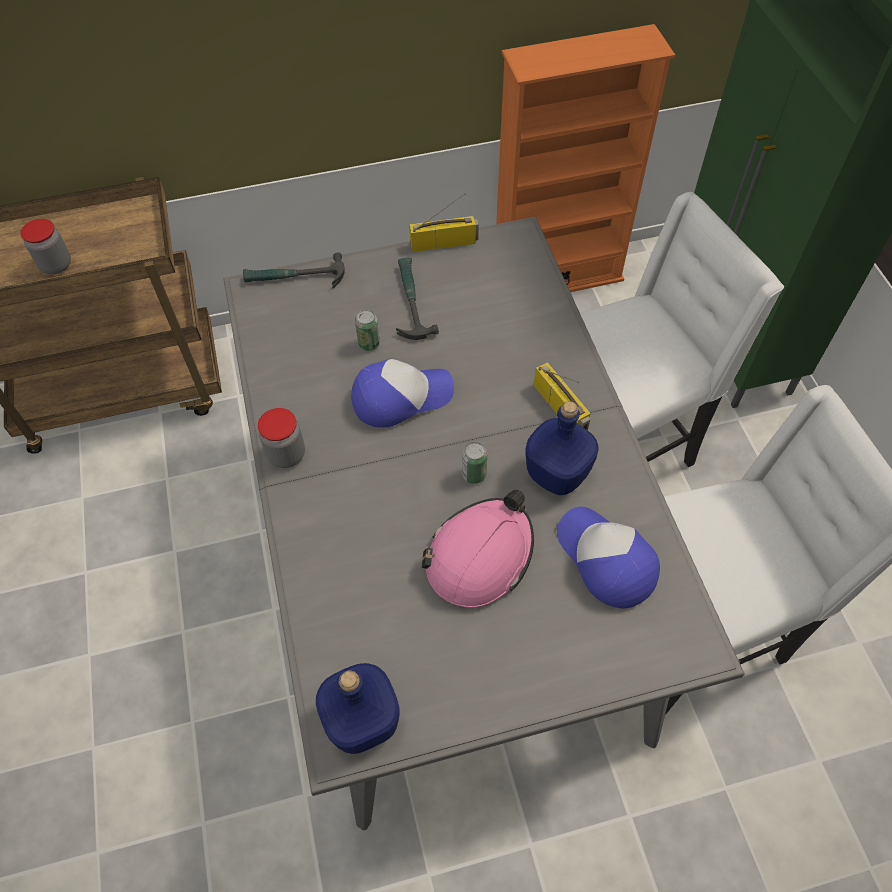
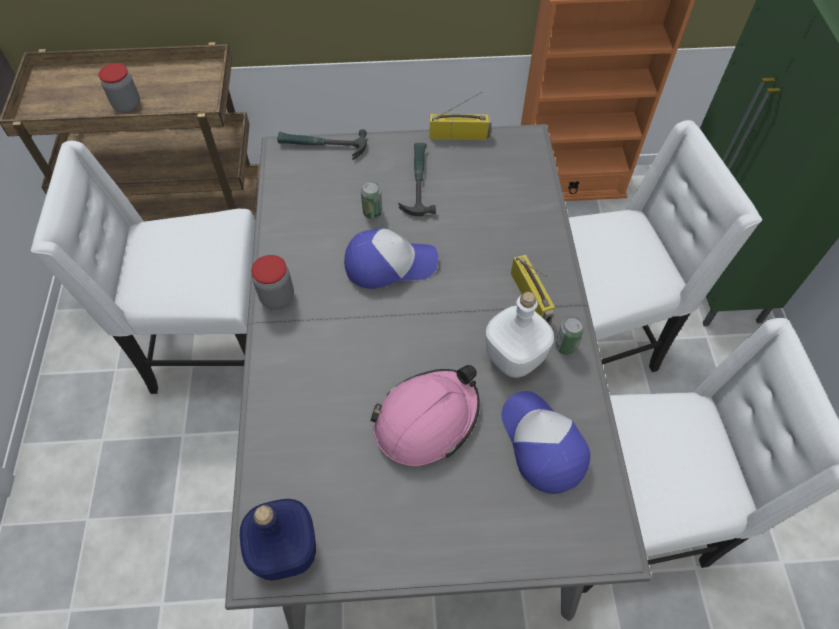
camera: 10 degrees right, 0 degrees up
can [462,442,487,484] -> can moved to [555,317,584,355]
blue bottle [525,401,599,495] -> white bottle [485,292,554,378]
none -> white chair [31,141,255,394]

